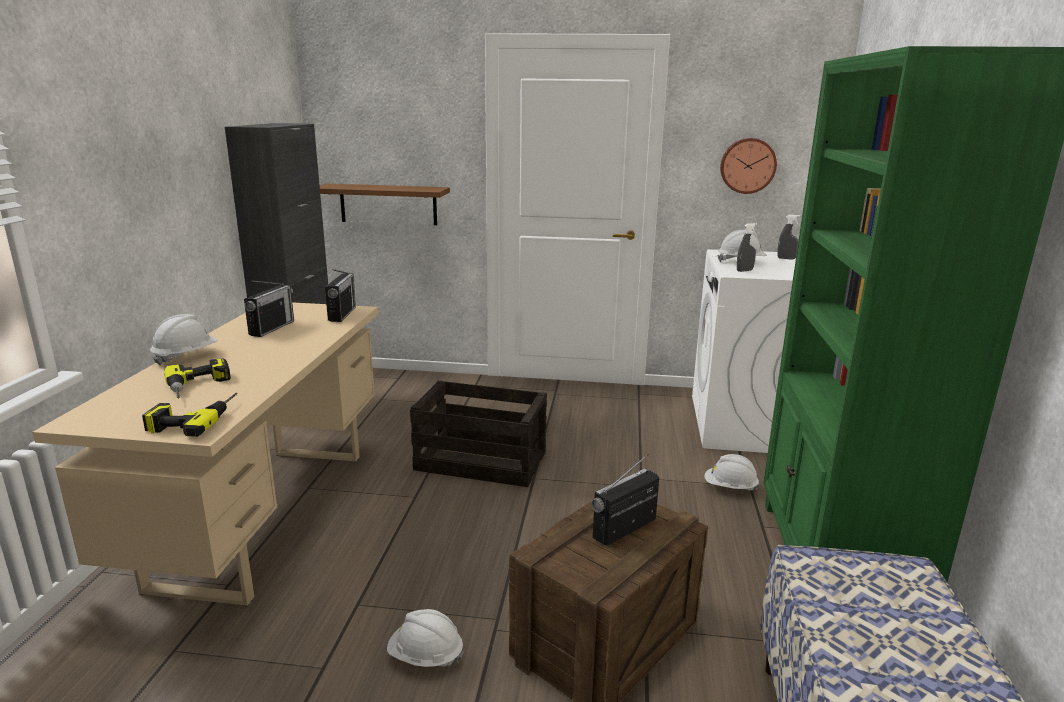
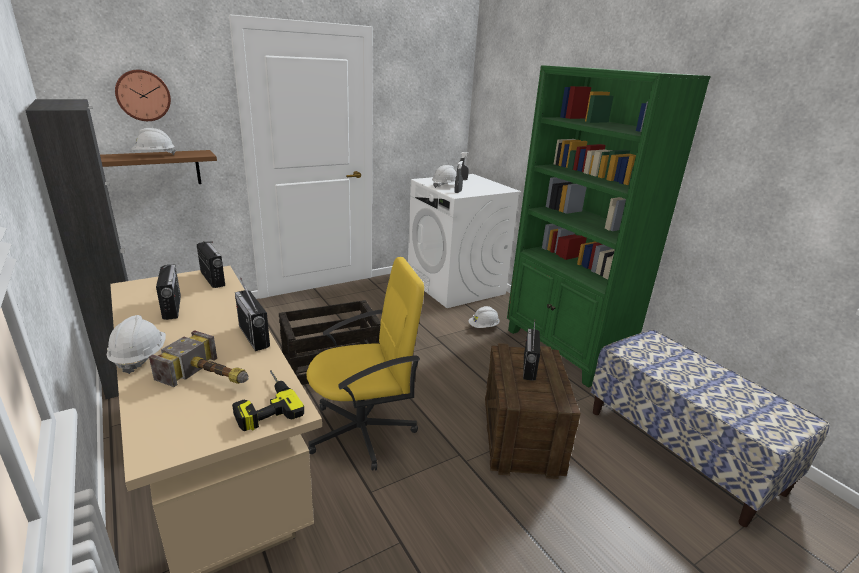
camera: 40 degrees left, 5 degrees up
power drill [164,358,231,399] -> hammer [149,330,249,387]
white hard hat [387,609,464,667] -> white hard hat moved to [131,128,176,155]
wall clock [720,138,777,194] -> wall clock moved to [115,70,171,121]
none -> radio [235,278,270,351]
none -> yellow office chair [307,257,424,470]

